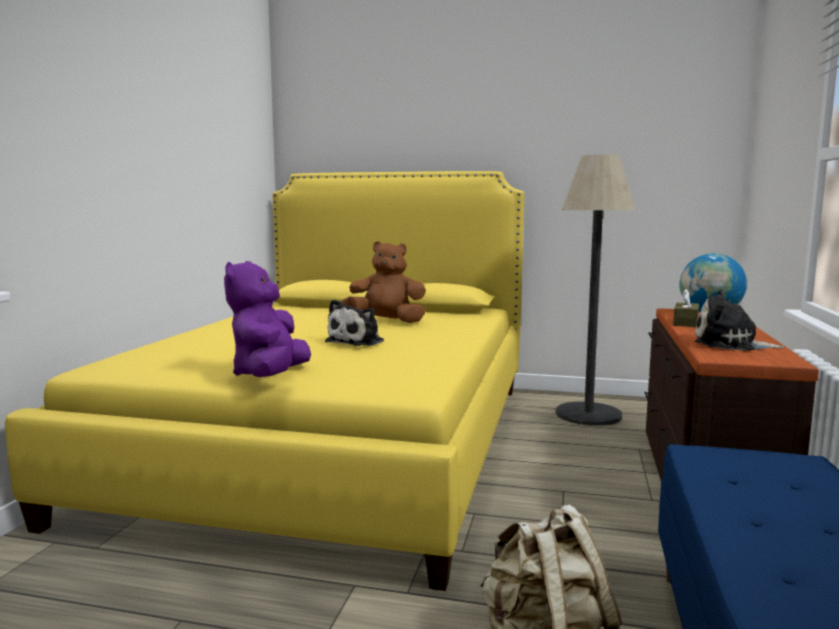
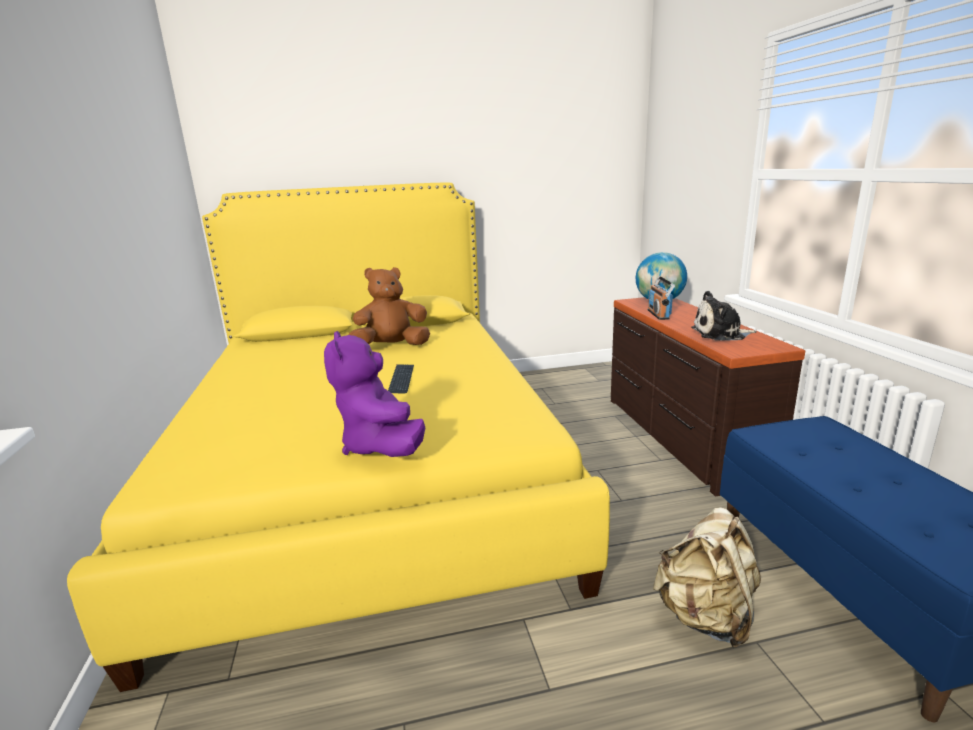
camera: 25 degrees left, 10 degrees up
plush toy [325,299,384,346] -> keyboard [388,364,414,393]
floor lamp [556,155,635,426] -> none
brown tissue box [673,289,699,327] -> radio [648,276,675,320]

